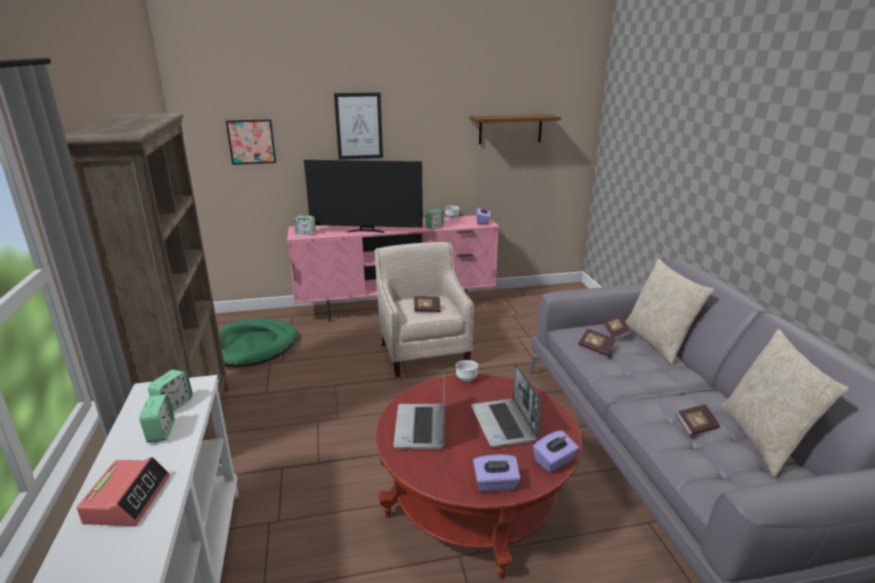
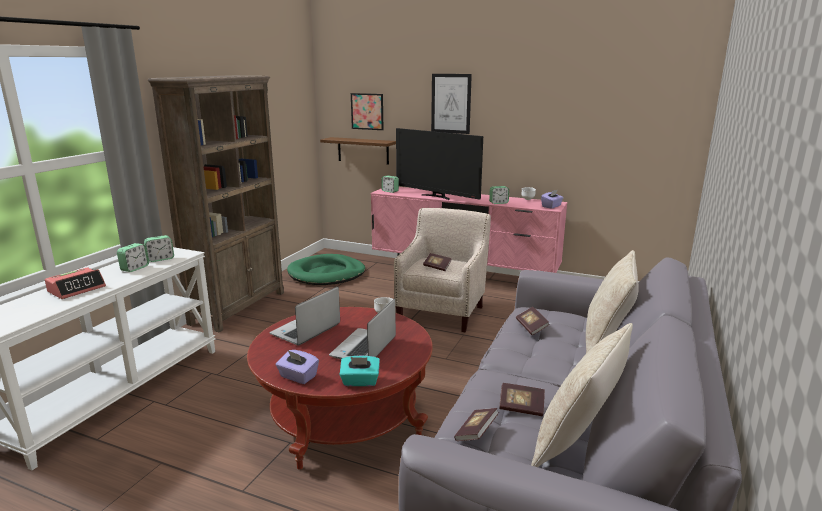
camera: 35 degrees right, 5 degrees down
brown shelf [470,114,561,144] -> brown shelf moved to [320,137,396,165]
purple tissue box [533,430,579,473] -> turquoise tissue box [340,355,380,386]
book [604,315,631,340] -> book moved to [454,408,499,441]

